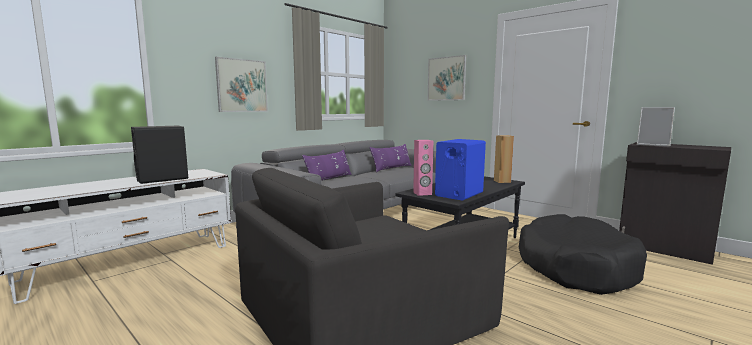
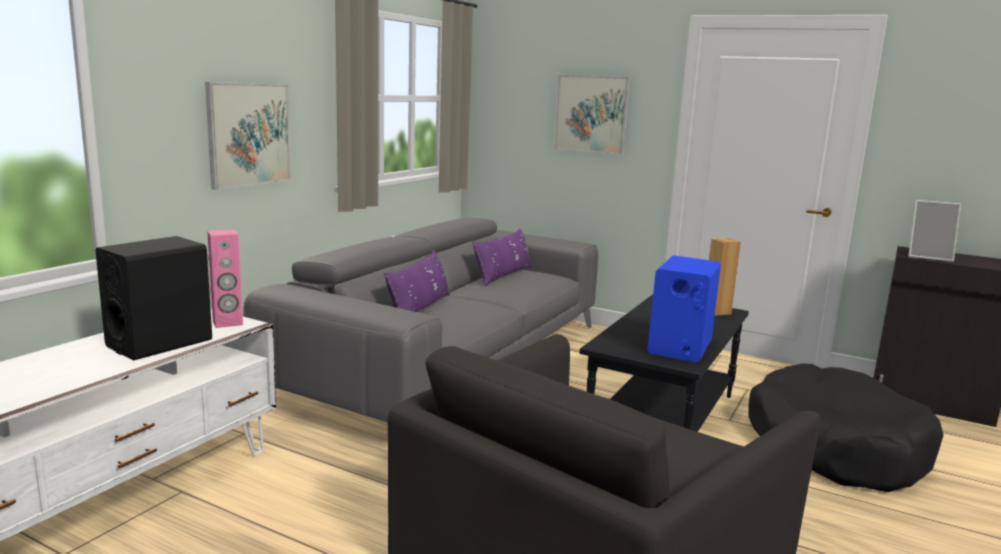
camera: 15 degrees left, 5 degrees up
pink speaker [413,140,433,196] -> pink speaker moved to [207,230,243,328]

